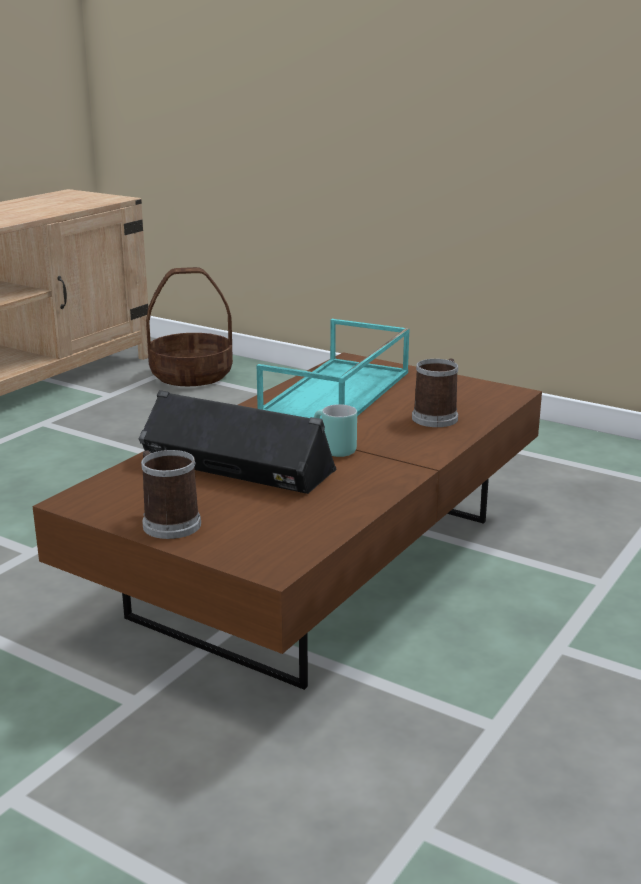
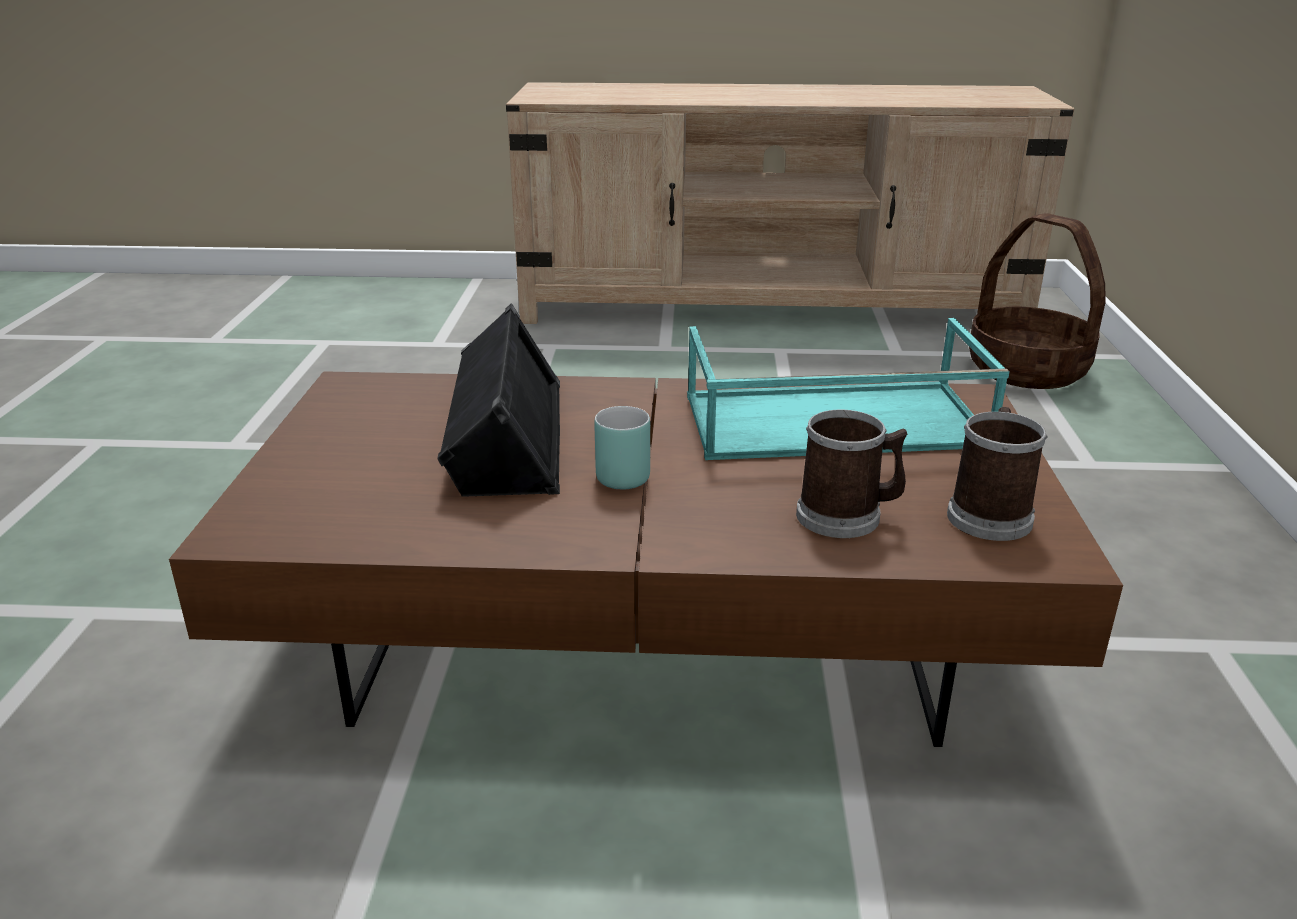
camera: 60 degrees right, 5 degrees up
mug [141,450,201,539] -> mug moved to [947,407,1047,541]

